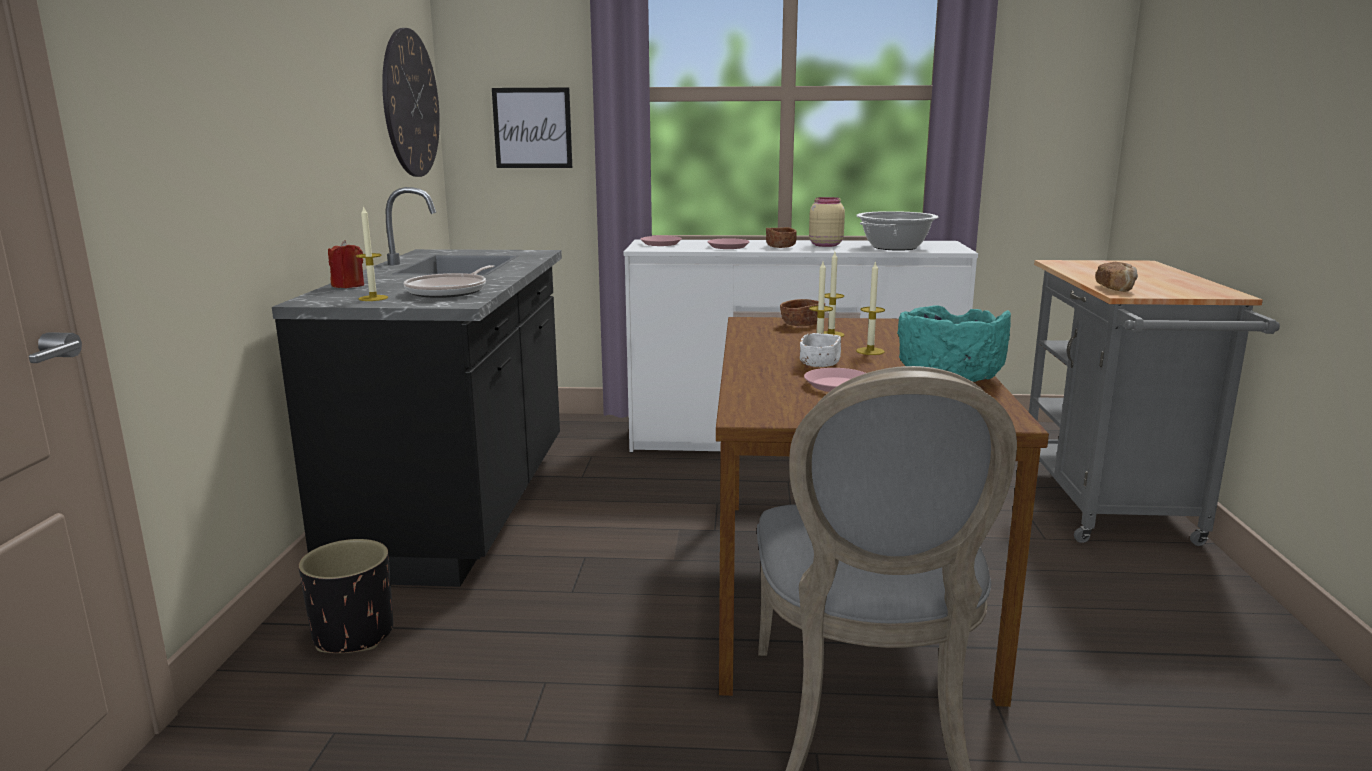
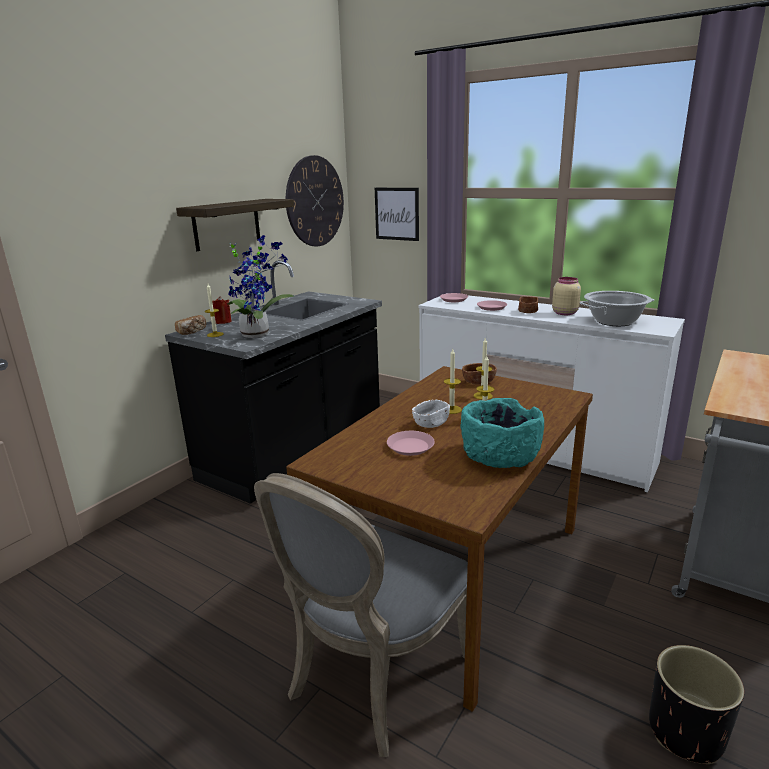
camera: 30 degrees right, 5 degrees up
black planter [299,539,393,653] -> black planter moved to [649,645,744,764]
frying pan [404,265,494,298] -> potted plant [227,235,294,338]
bread [1095,262,1138,292] -> bread moved to [175,315,206,335]
none -> shelf [176,199,294,251]

